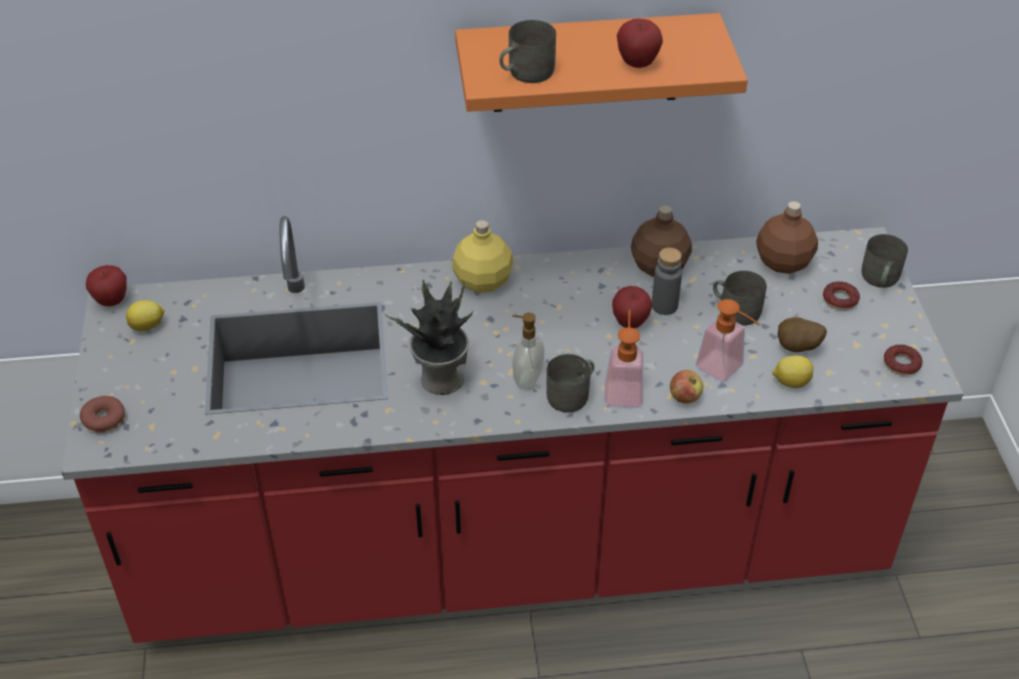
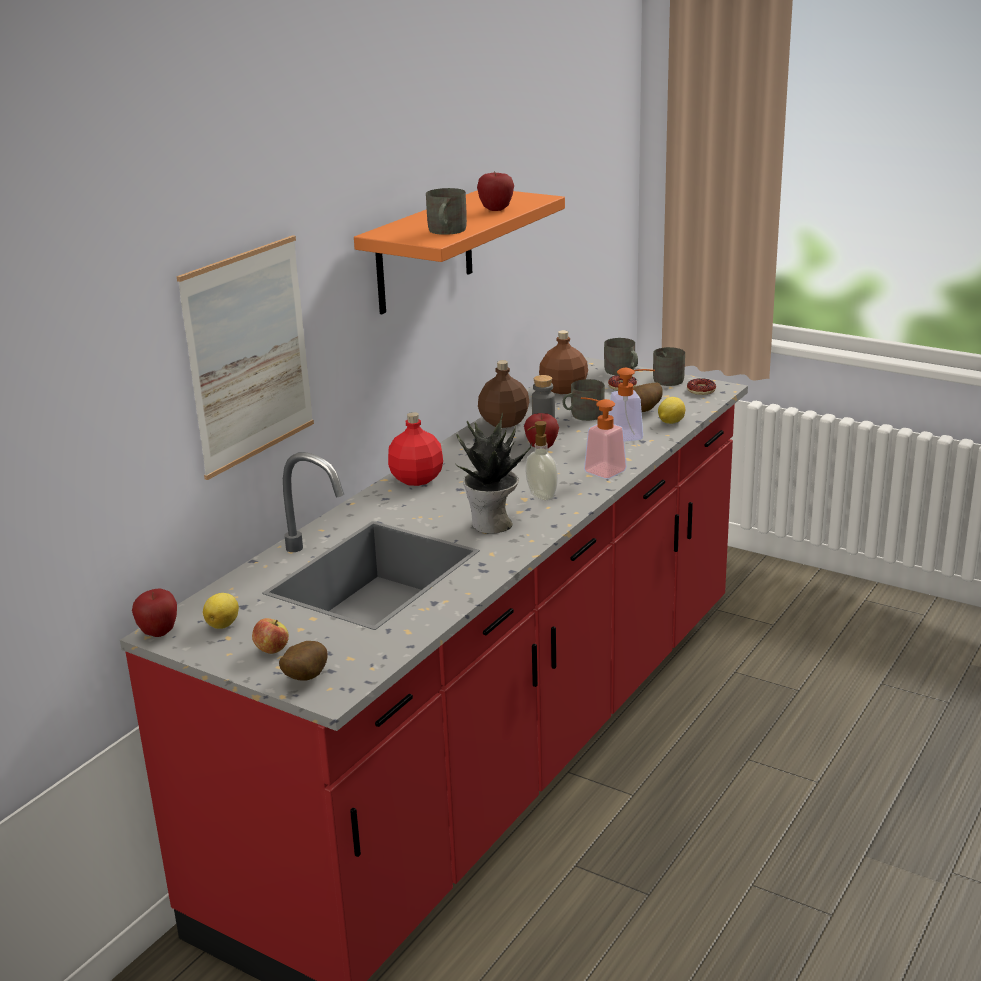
camera: 50 degrees left, 20 degrees down
donut [80,396,125,433] -> potato [279,641,327,681]
yellow bottle [452,220,513,293] -> red bottle [388,412,443,486]
grey mug [546,354,595,413] -> grey mug moved to [653,347,685,386]
apple [670,370,703,404] -> apple moved to [252,618,289,654]
none -> picture [177,235,314,480]

